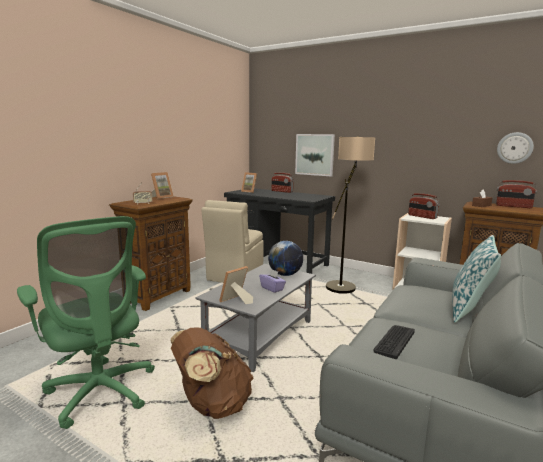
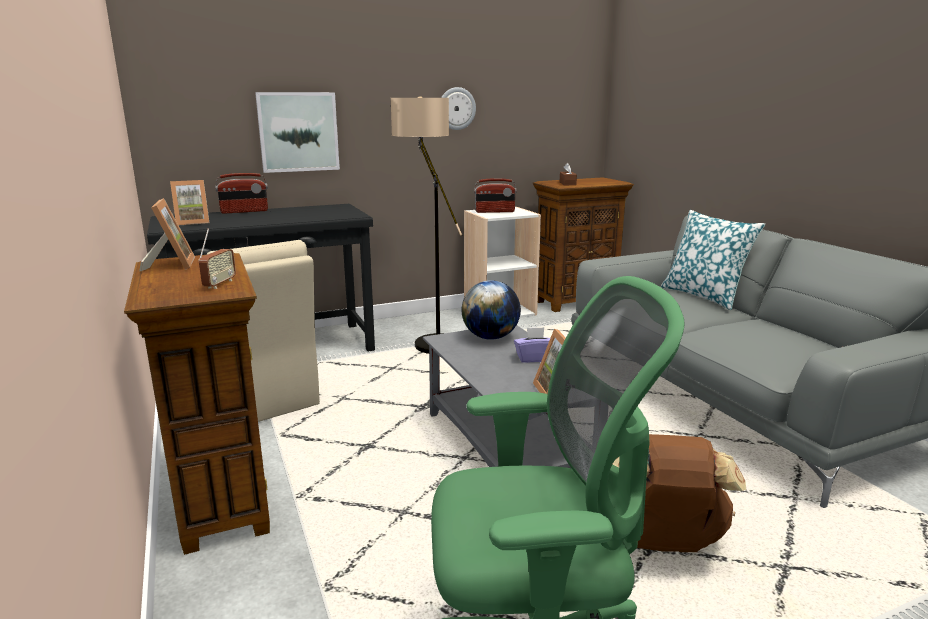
camera: 55 degrees left, 5 degrees up
keyboard [373,325,415,359] -> none
radio [496,180,537,208] -> none
wall clock [497,132,534,164] -> wall clock moved to [441,87,476,130]

